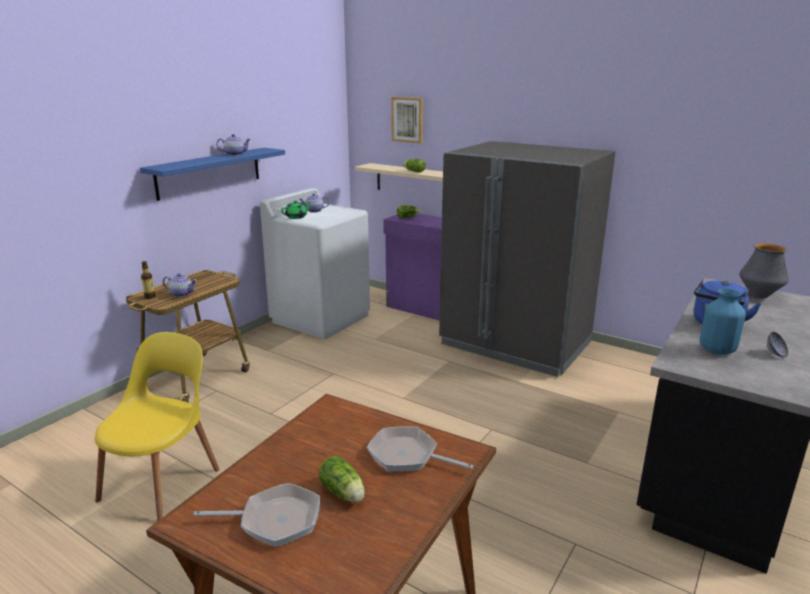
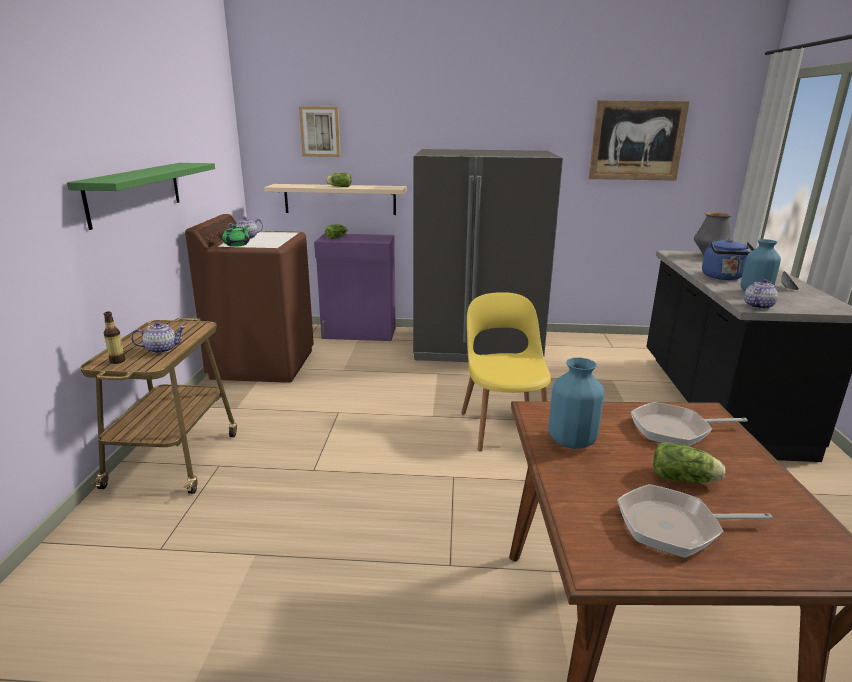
camera: 30 degrees left, 0 degrees up
yellow chair [95,332,220,521] -> yellow chair moved to [461,292,551,452]
blue shelf [140,148,285,201] -> green shelf [67,163,215,230]
frying pan [194,483,320,547] -> frying pan turned 150 degrees counterclockwise [617,484,772,558]
teapot [216,134,251,156] -> teapot moved to [744,279,778,309]
white washing machine [260,188,370,339] -> brown washing machine [185,214,314,383]
none -> blue vase [549,357,604,449]
none -> picture [589,100,690,181]

